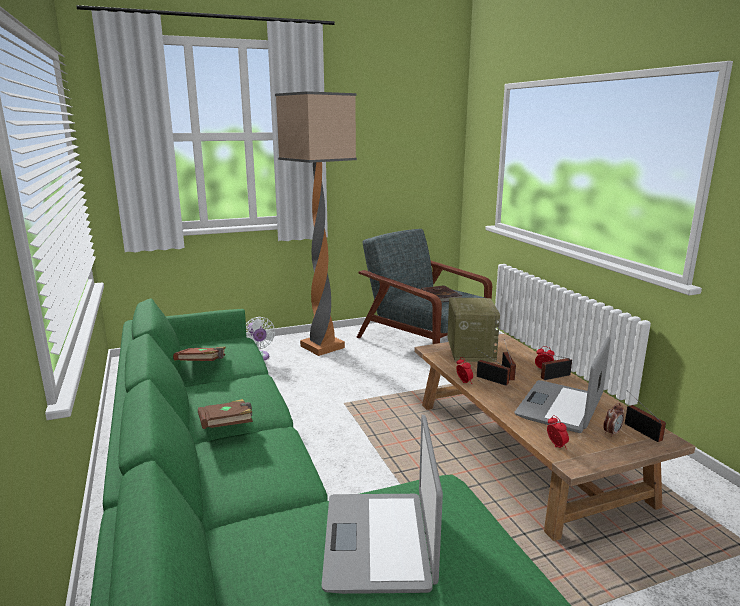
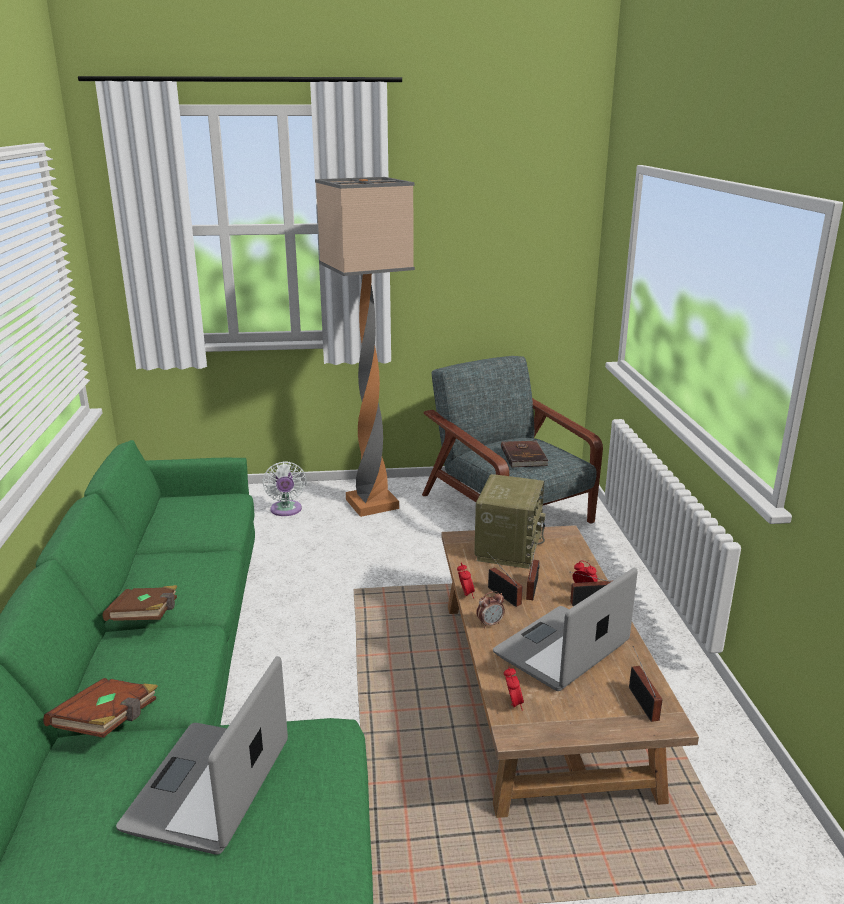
camera: 15 degrees right, 5 degrees up
brown book [173,347,226,361] -> brown book moved to [43,678,158,738]
alarm clock [603,403,624,437] -> alarm clock moved to [476,591,505,628]

